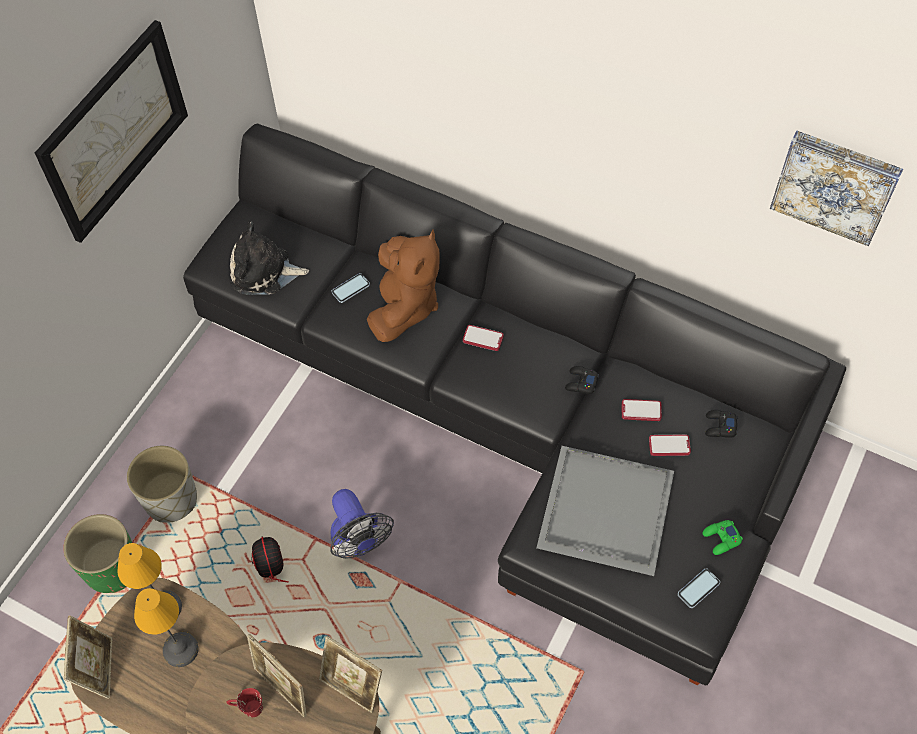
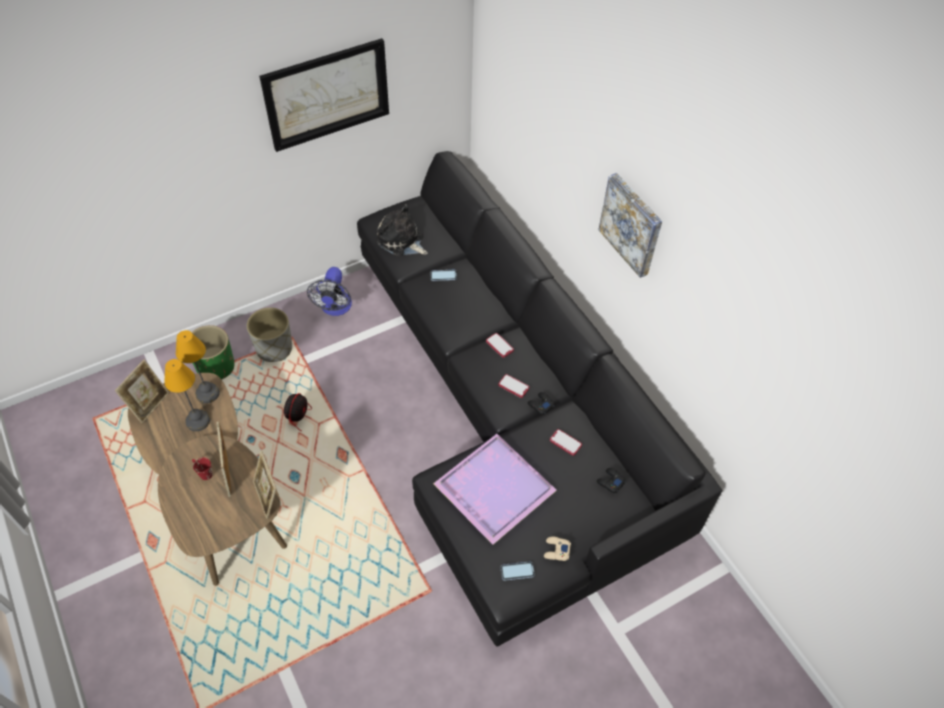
camera: 30 degrees right, 5 degrees down
fan [330,489,394,559] -> fan moved to [307,267,352,316]
brown plush toy [367,229,439,342] -> none
grey tray [536,446,674,576] -> purple tray [433,434,557,545]
phone [649,435,691,456] -> phone moved to [499,374,529,398]
green game controller [703,520,743,555] -> beige game controller [544,537,571,561]
picture [770,131,903,246] -> picture moved to [598,173,662,278]

